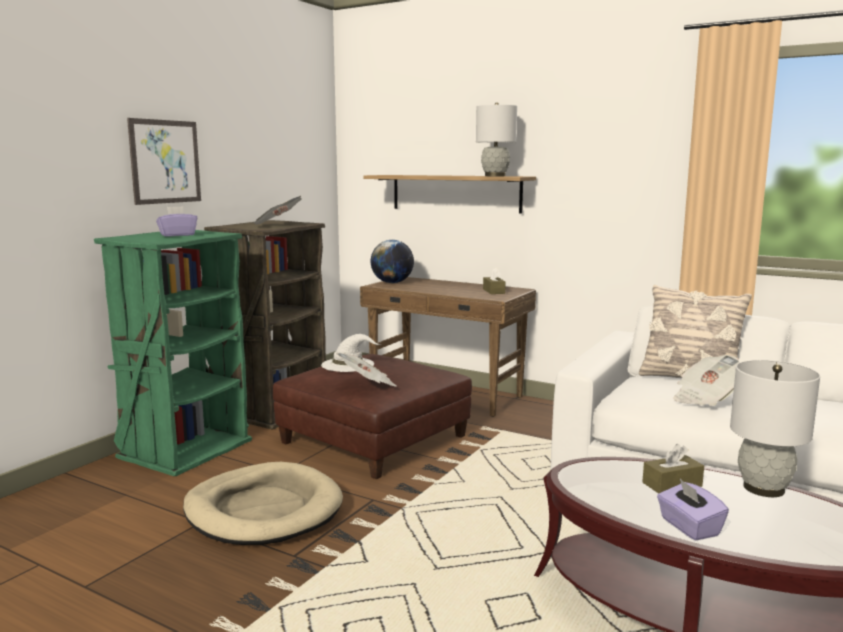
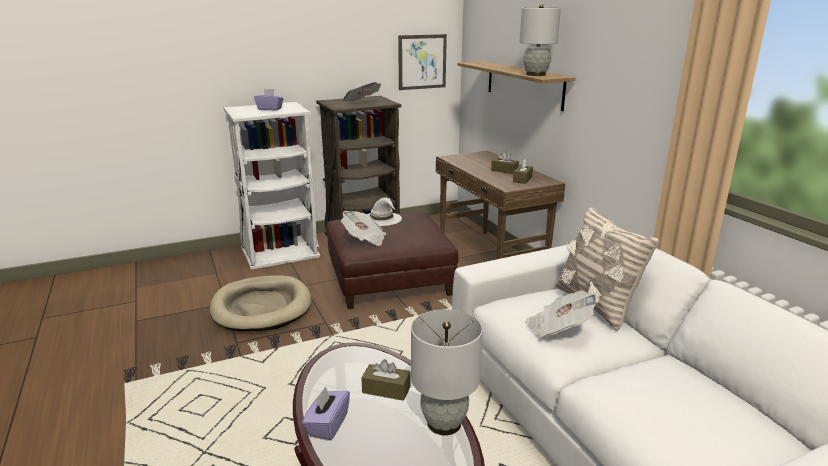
camera: 35 degrees right, 10 degrees up
green bookcase [94,230,252,476] -> white bookcase [224,102,320,270]
picture [127,118,201,205] -> picture moved to [398,34,447,90]
globe [371,240,414,283] -> none
none -> brown tissue box [491,151,519,174]

